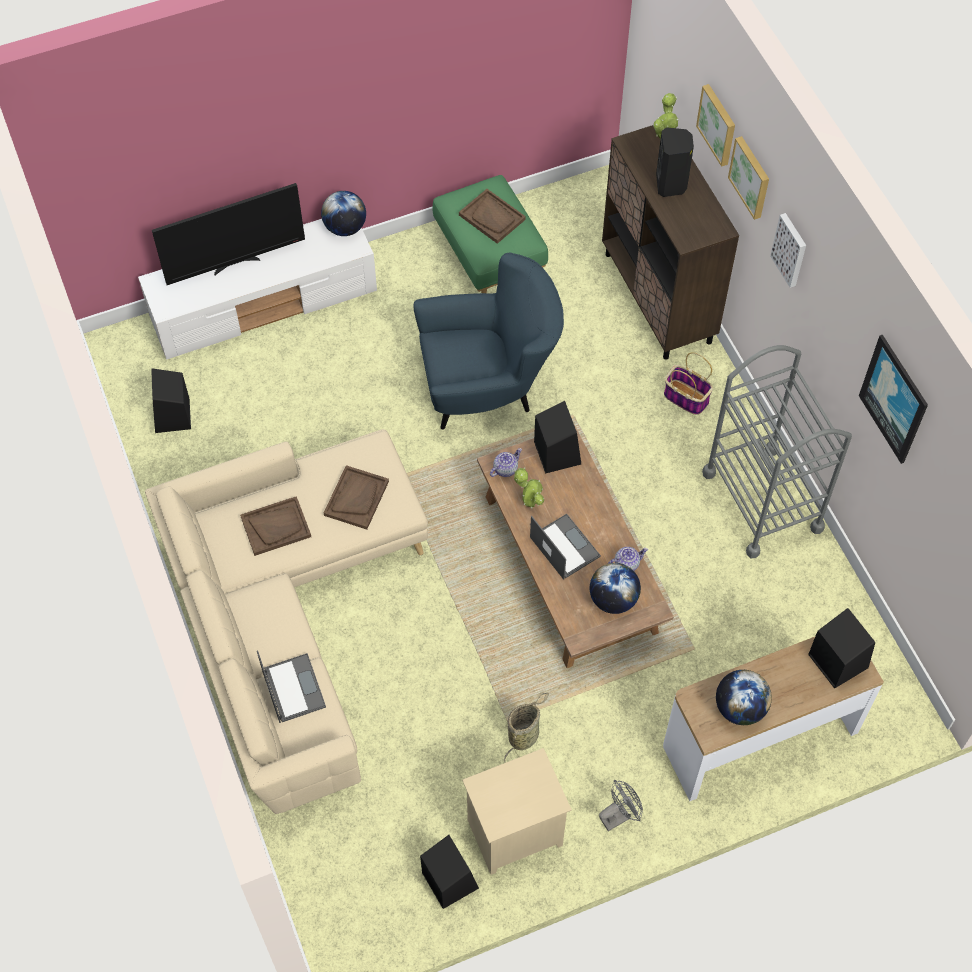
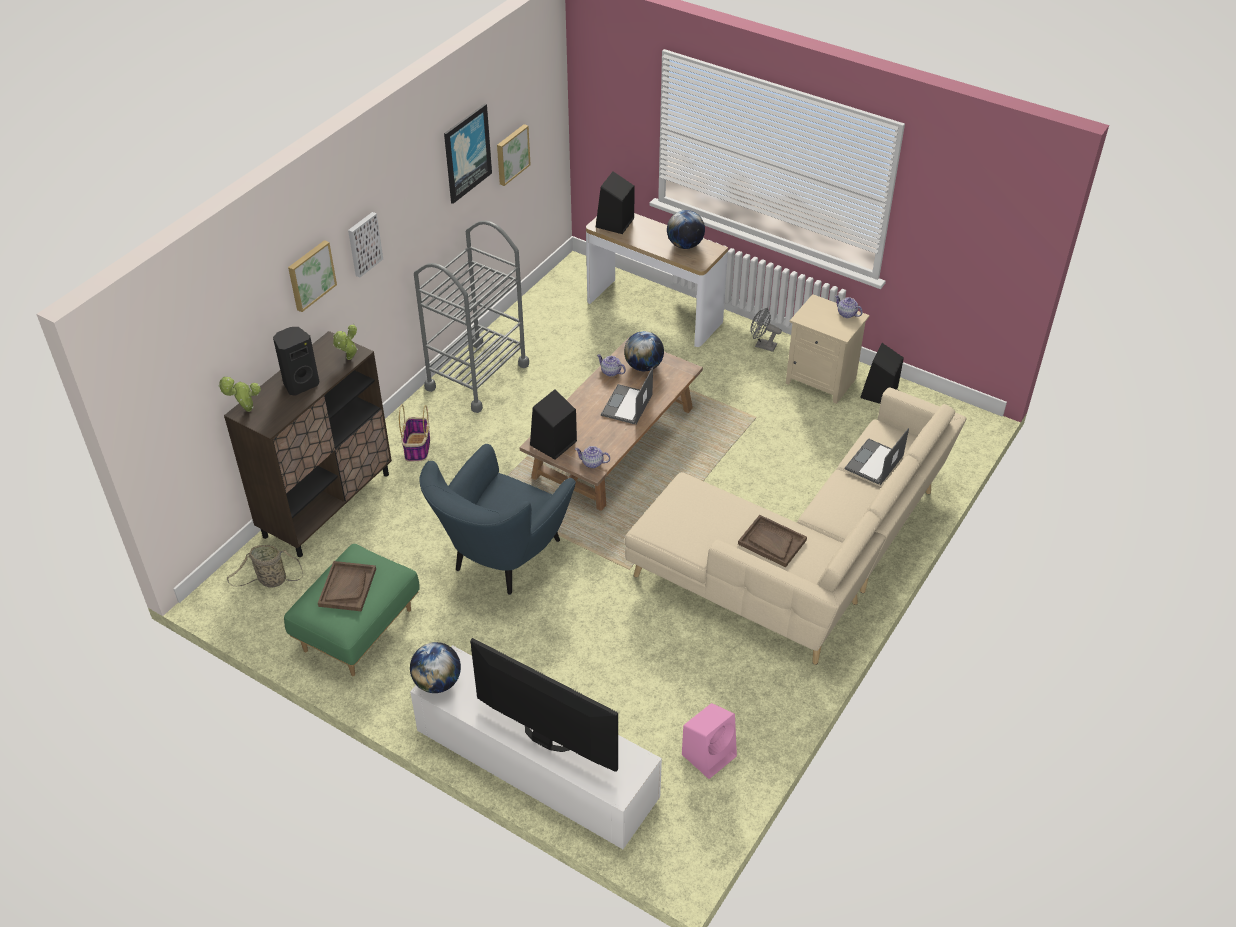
camera: 125 degrees left, 15 degrees down
black speaker [151,368,191,433] -> pink speaker [682,703,737,779]
brown tray [324,465,389,529] -> none
blue armchair [414,253,564,430] -> blue armchair turned 105 degrees counterclockwise [419,444,576,595]
basket [504,693,549,762] -> basket moved to [227,545,303,588]
potted plant [514,467,544,509] -> potted plant moved to [333,324,358,360]
picture [696,84,735,167] -> picture moved to [497,124,531,186]
none -> teapot [835,295,863,318]

